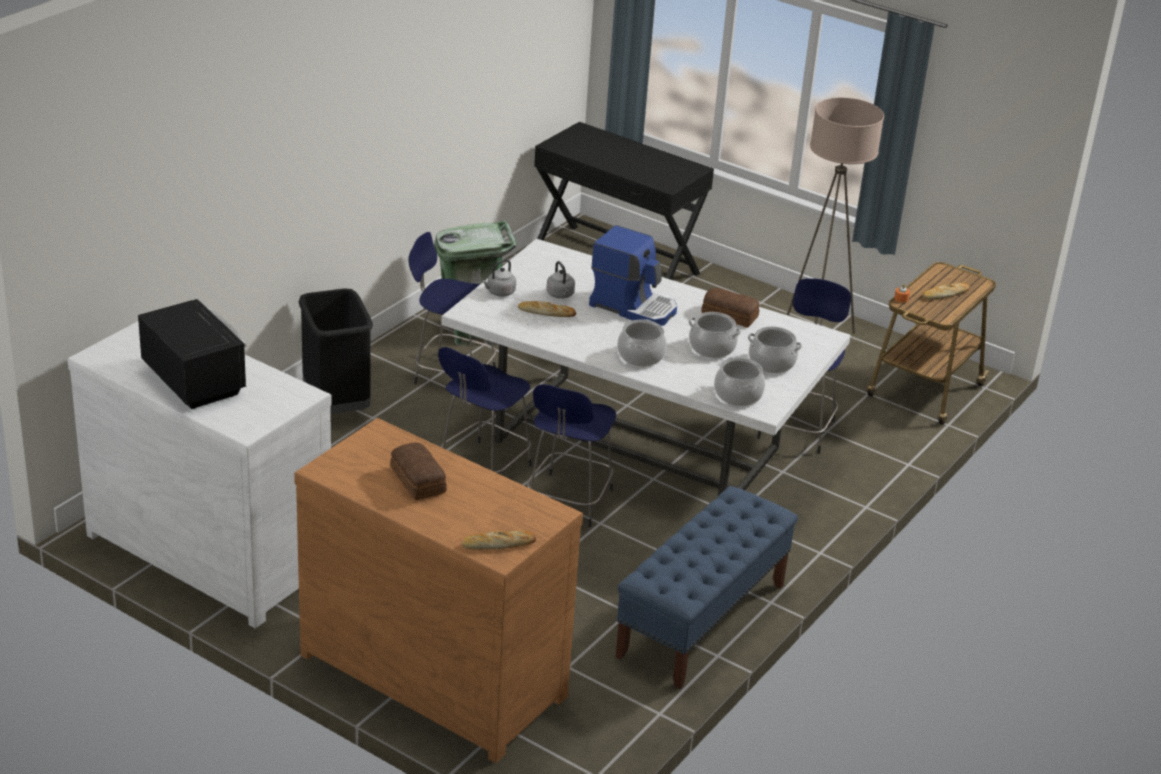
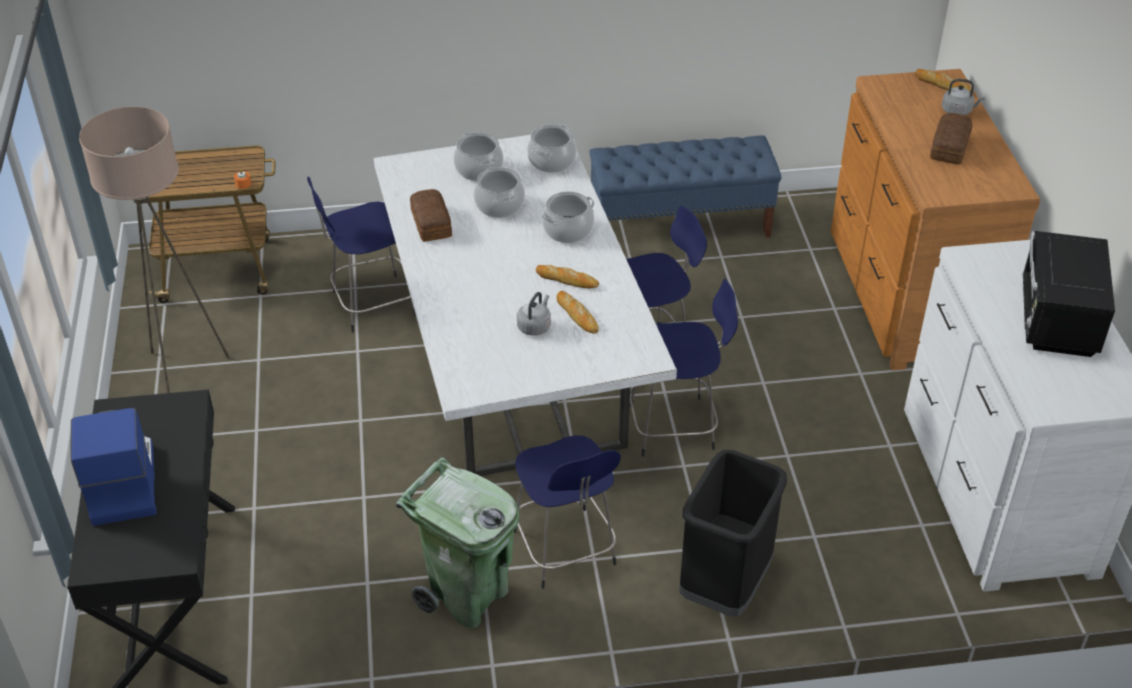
camera: 130 degrees left, 10 degrees up
grey kettle [482,259,516,297] -> grey kettle moved to [942,79,985,115]
coffee machine [589,225,677,326] -> coffee machine moved to [70,408,156,526]
bread [923,283,970,300] -> bread moved to [536,265,599,289]

